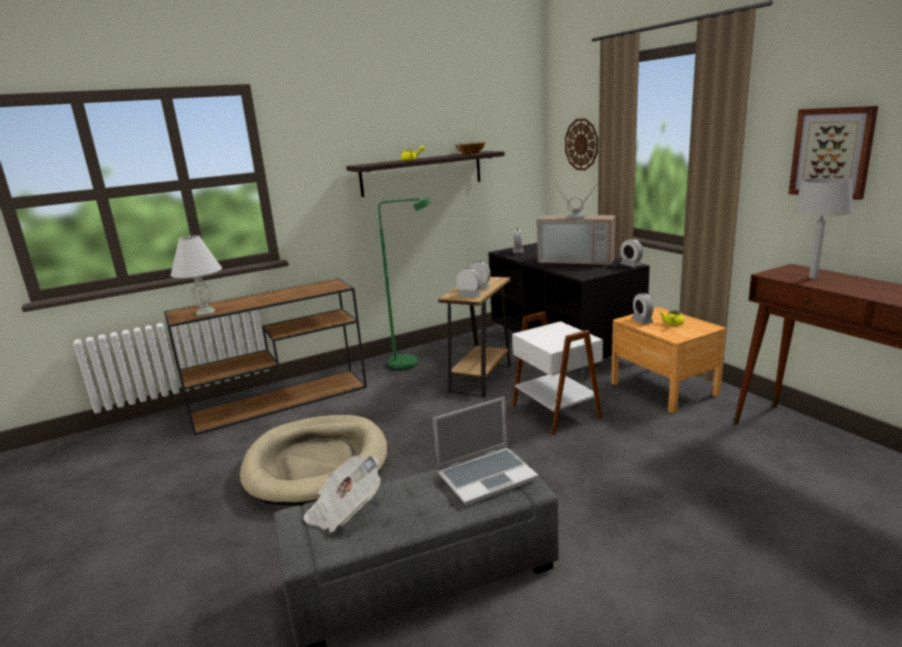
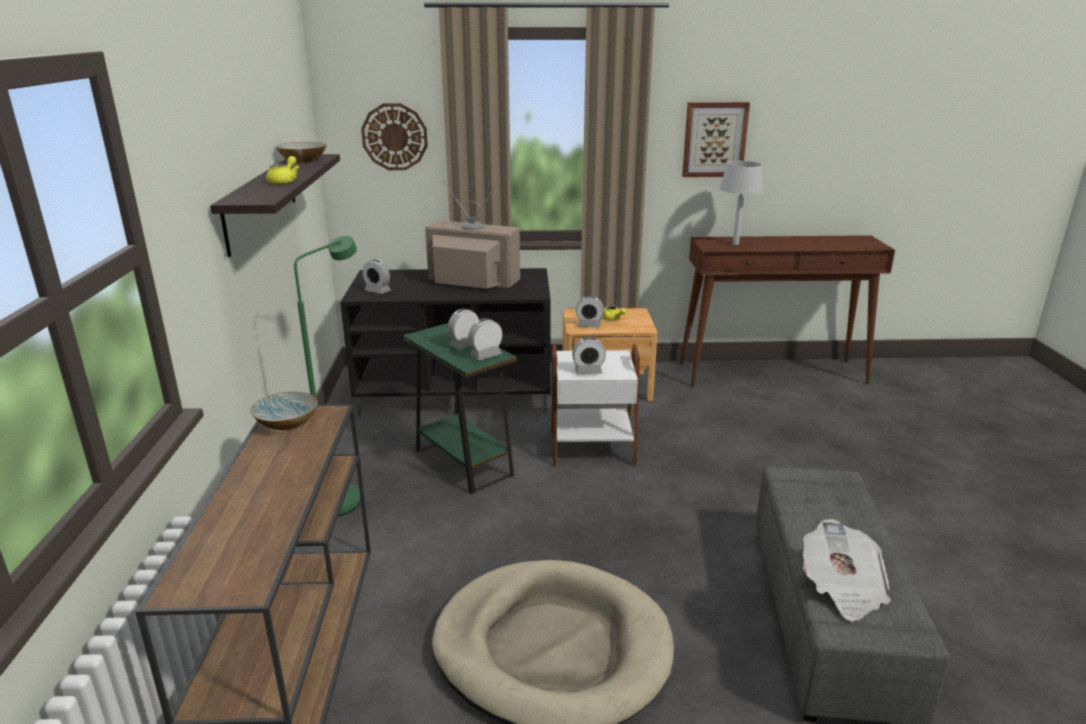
camera: 65 degrees left, 5 degrees up
white table lamp [171,235,222,316] -> none
laptop [433,397,539,505] -> none
brown side table [438,277,511,397] -> green side table [403,323,517,494]
television [537,179,616,265] -> television turned 120 degrees counterclockwise [425,180,520,289]
alarm clock [620,239,643,267] -> alarm clock moved to [572,337,606,374]
none -> bowl [251,392,318,431]

